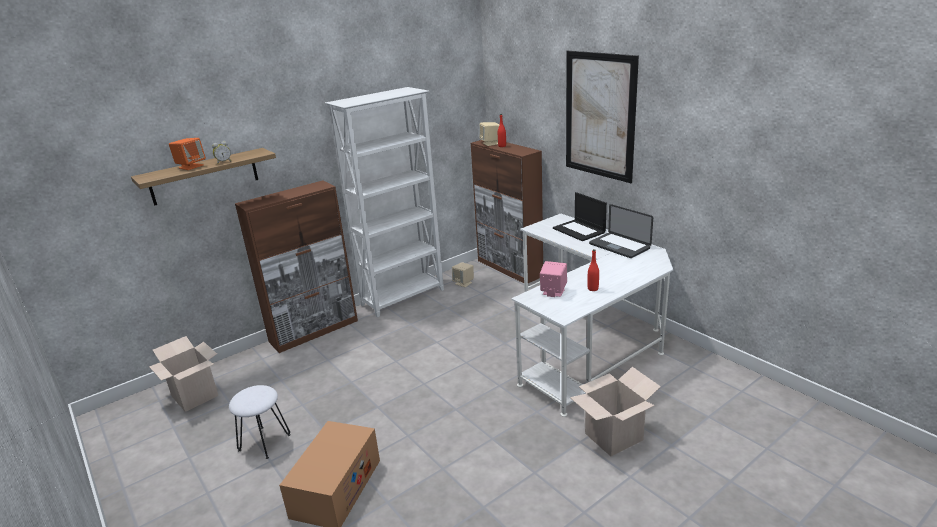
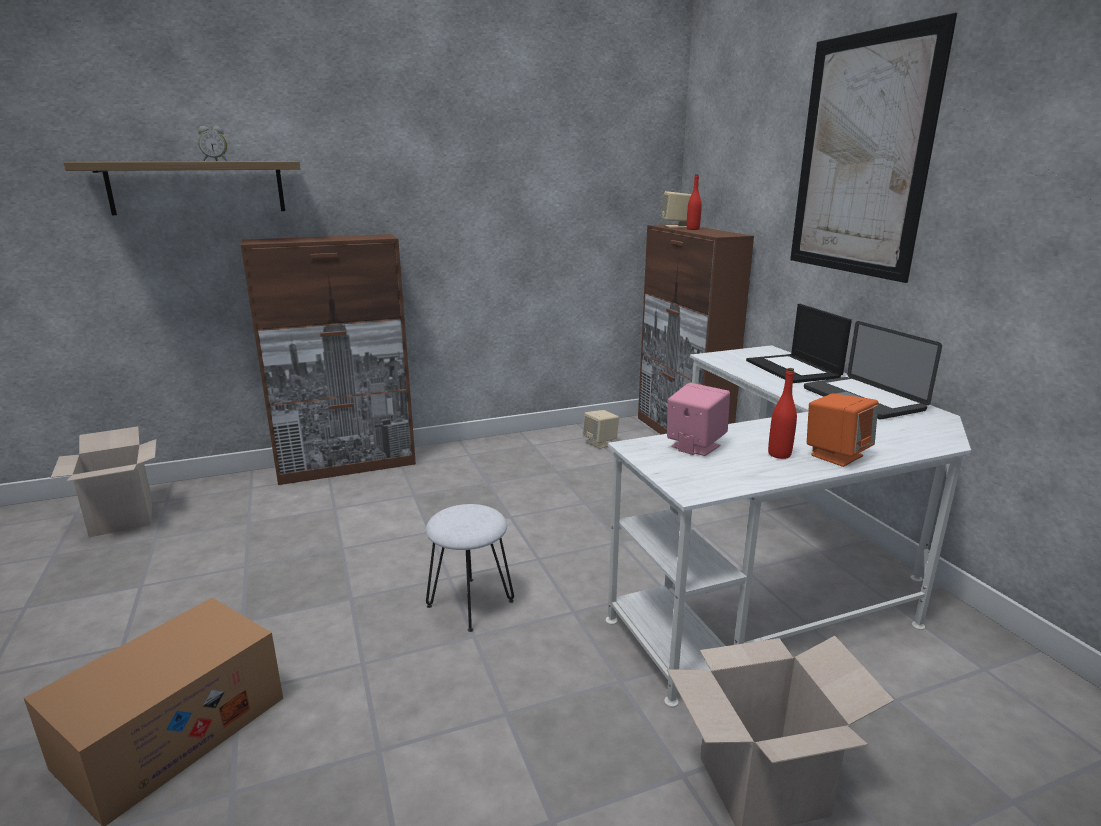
camera: 15 degrees right, 5 degrees down
orange speaker [169,138,206,170] -> orange speaker moved to [807,393,879,467]
white stool [229,385,291,459] -> white stool moved to [426,504,514,632]
white bookcase [325,87,444,318] -> none

